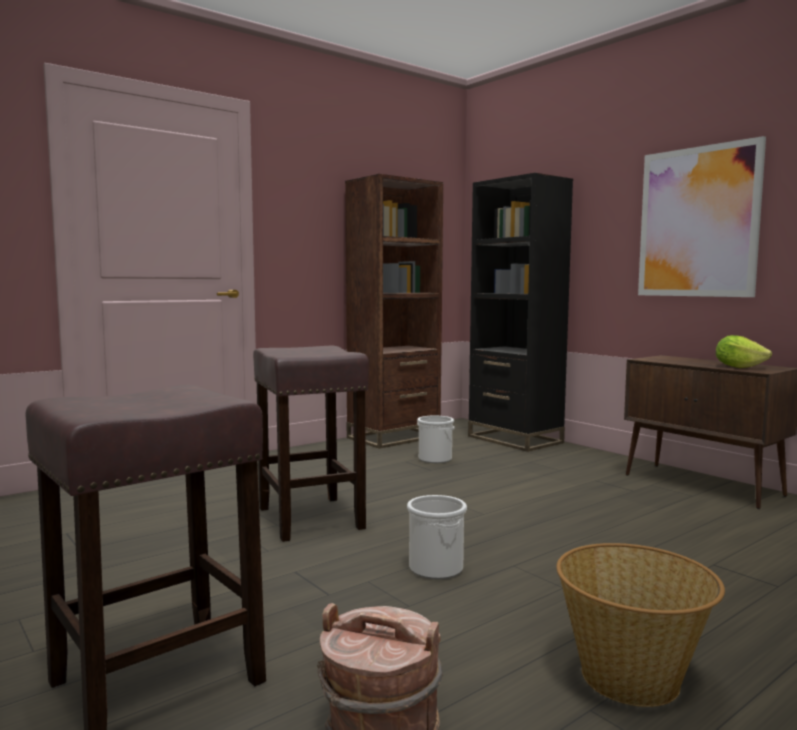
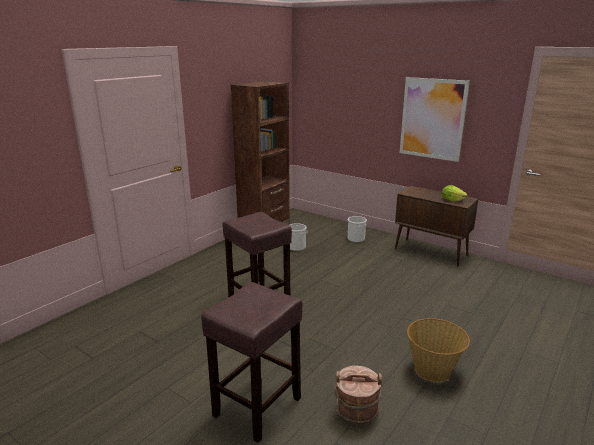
camera: 15 degrees left, 15 degrees up
bucket [407,495,467,579] -> bucket moved to [347,216,367,243]
black bookcase [468,173,573,452] -> none

